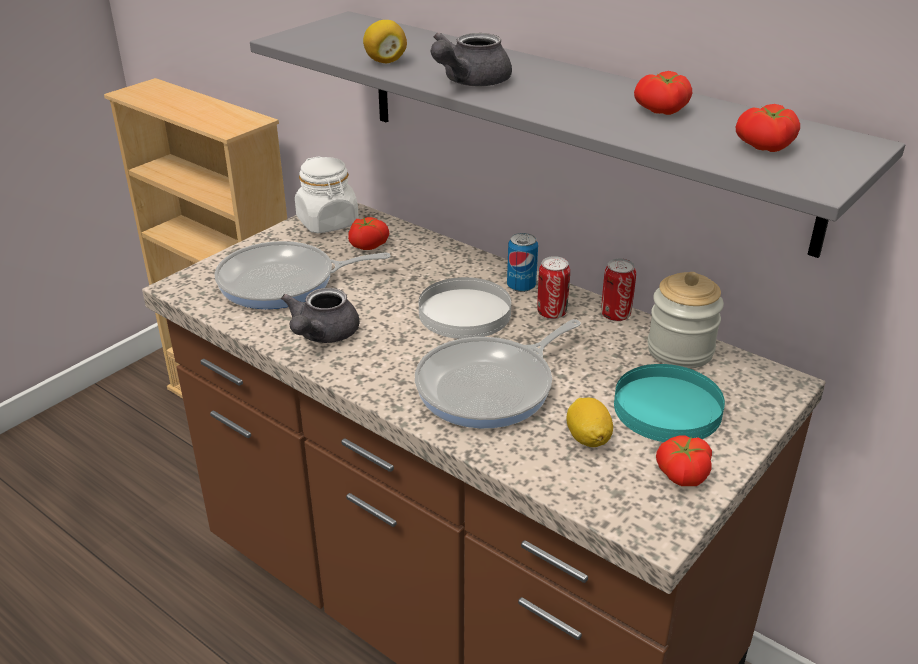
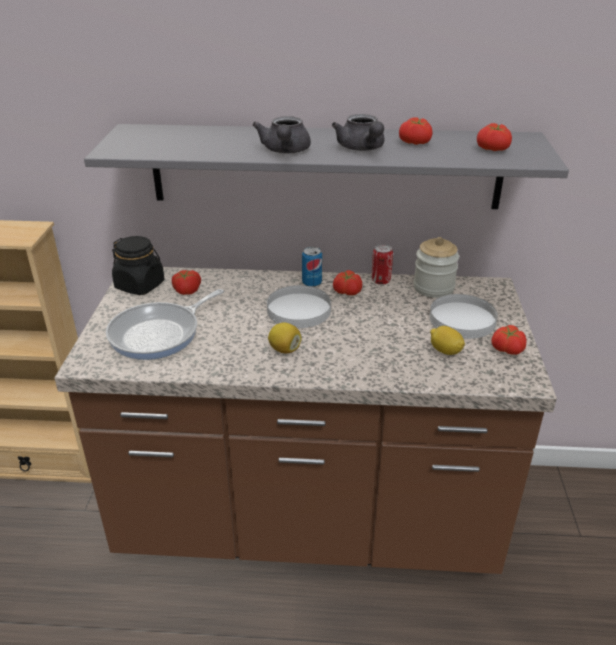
camera: 35 degrees left, 0 degrees up
grey teapot [281,288,359,343] -> grey teapot moved to [332,114,385,151]
white jar [295,156,359,233] -> black jar [112,236,165,295]
lemon [363,20,407,63] -> lemon moved to [268,322,302,354]
frying pan [415,319,581,429] -> none
can [537,256,570,319] -> tomato [333,270,362,295]
turquoise plate [614,364,725,442] -> white plate [430,294,498,339]

